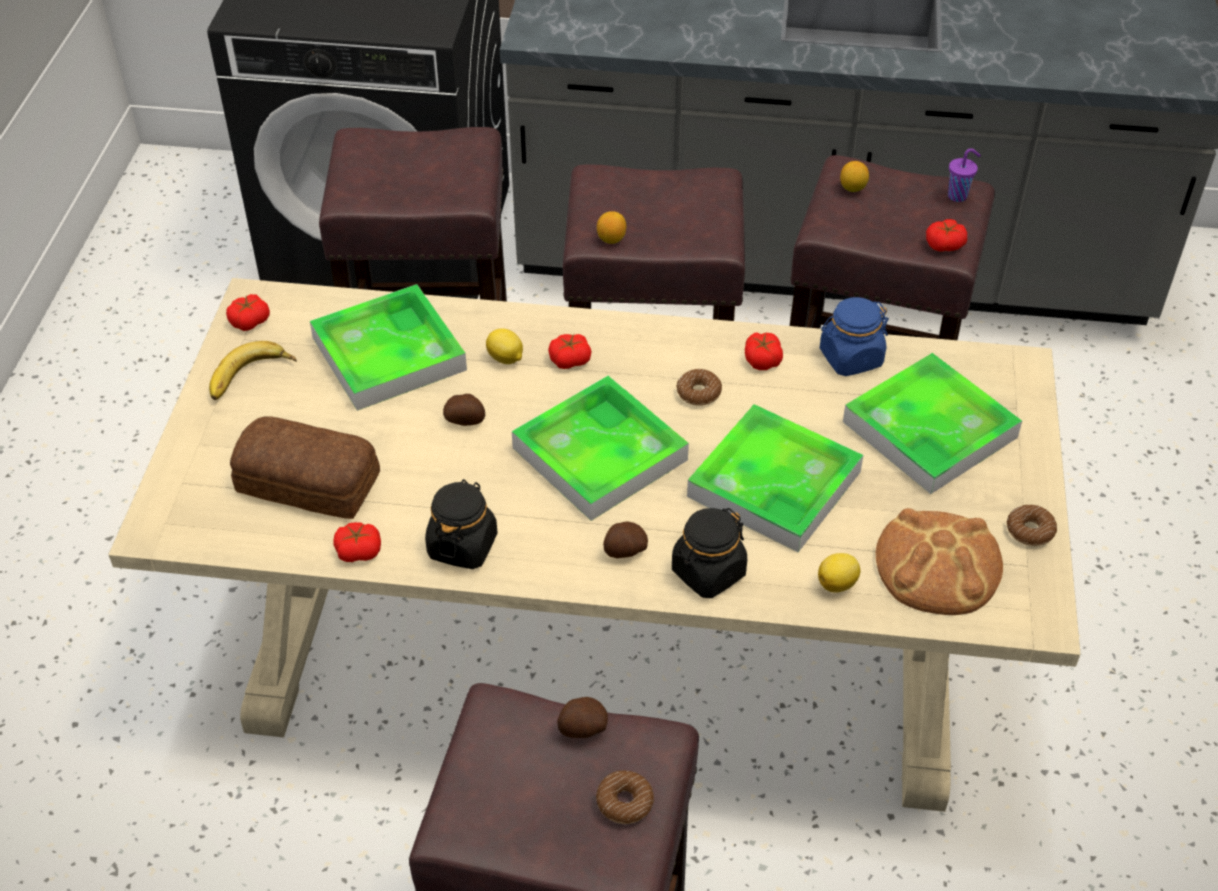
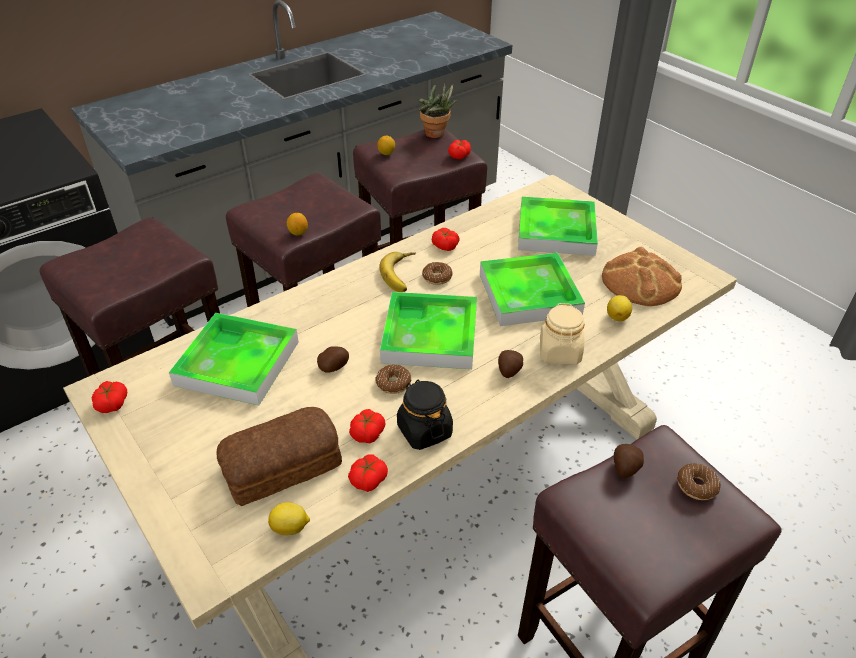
camera: 45 degrees left, 5 degrees down
banana [209,341,297,400] -> banana moved to [379,252,416,292]
lemon [486,328,523,364] -> lemon moved to [268,502,310,535]
tomato [548,334,591,369] -> tomato moved to [349,409,385,443]
black jar [672,508,747,598] -> beige jar [540,303,585,365]
blue jar [820,297,889,376] -> none
purple cup [948,148,981,202] -> potted plant [419,83,457,138]
donut [1007,505,1057,546] -> donut moved to [375,364,411,394]

